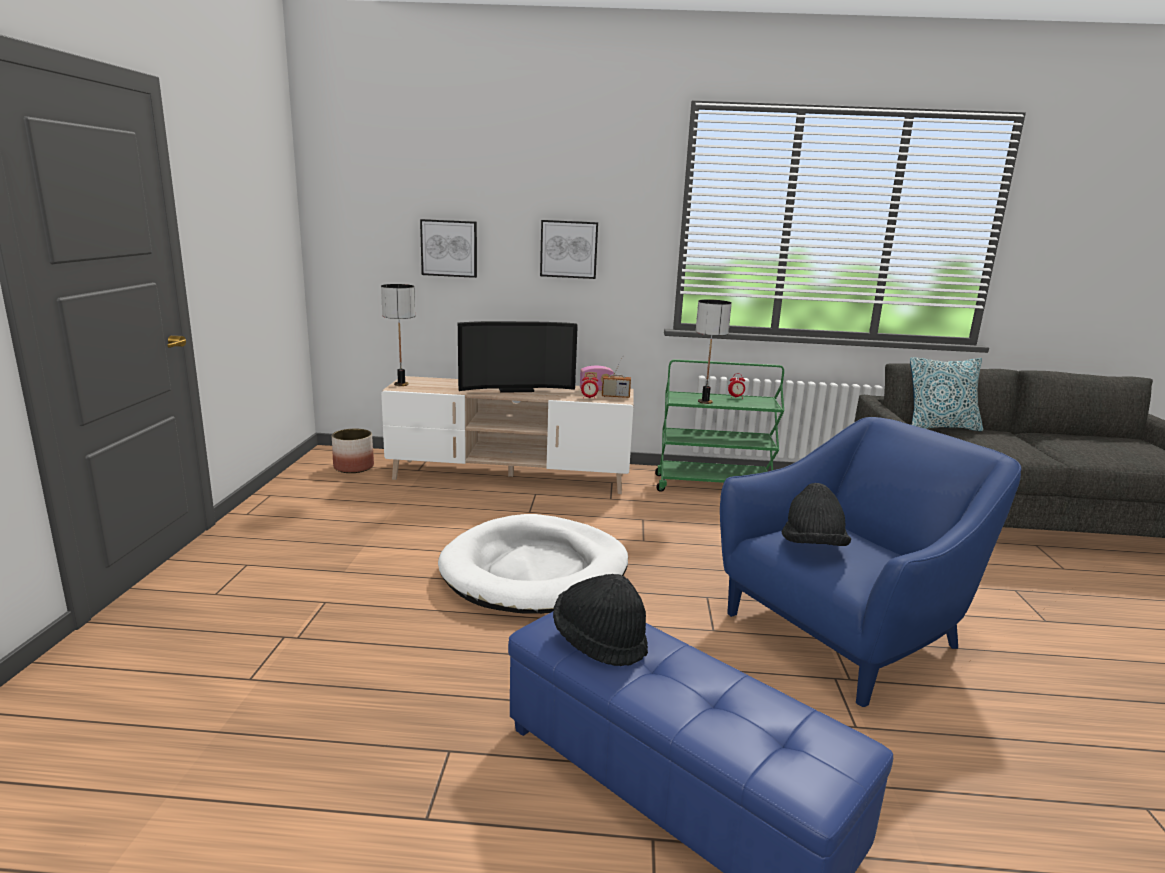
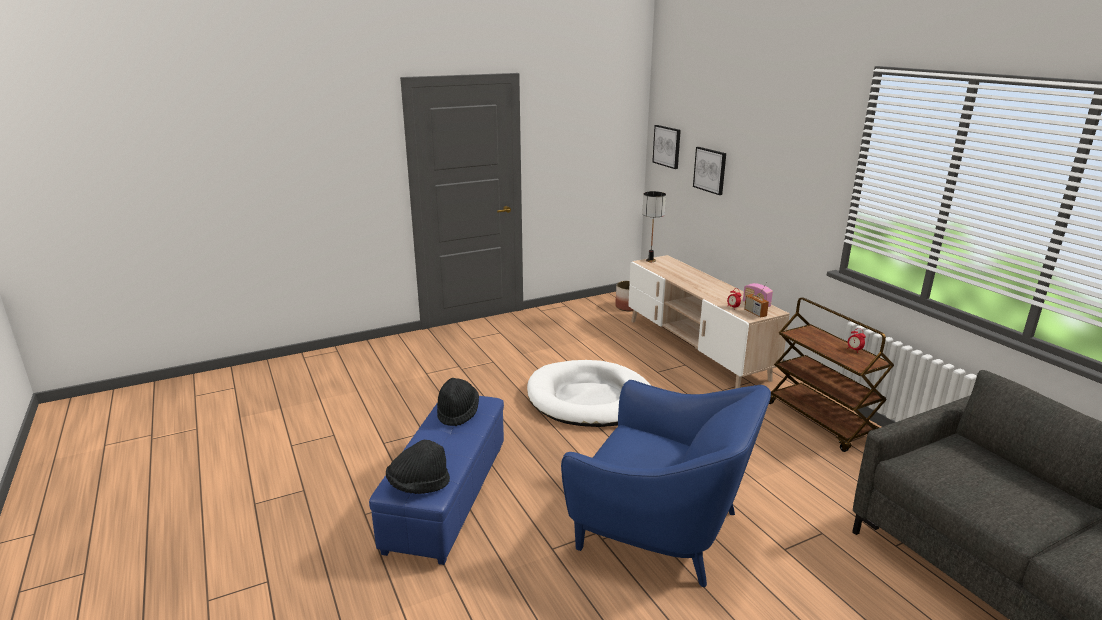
camera: 60 degrees right, 5 degrees up
television [458,321,578,393] -> none
picture [540,220,598,279] -> picture moved to [652,125,681,169]
green cart [655,359,784,492] -> brown cart [769,297,894,452]
table lamp [696,299,732,404] -> none
black hat [781,483,851,546] -> black hat moved to [386,440,450,494]
pillow [910,357,983,431] -> none

